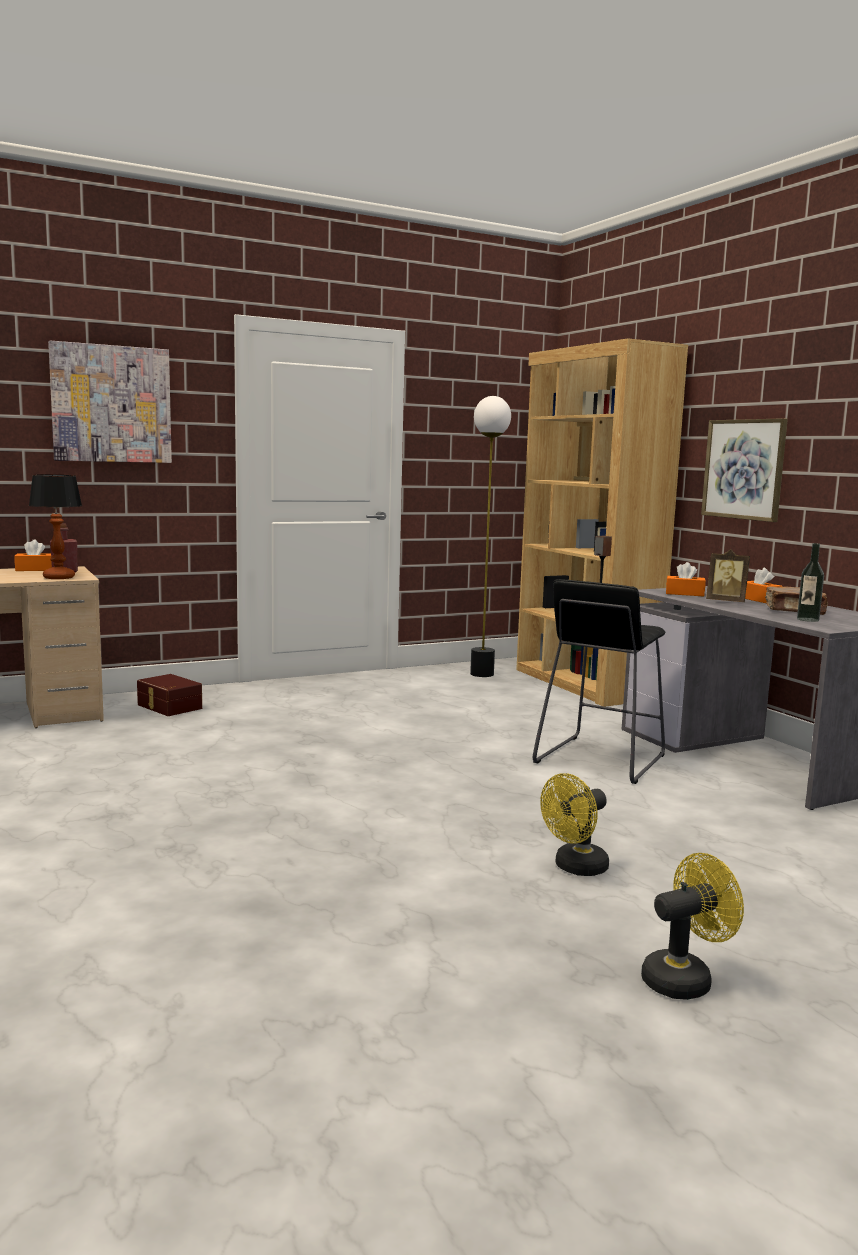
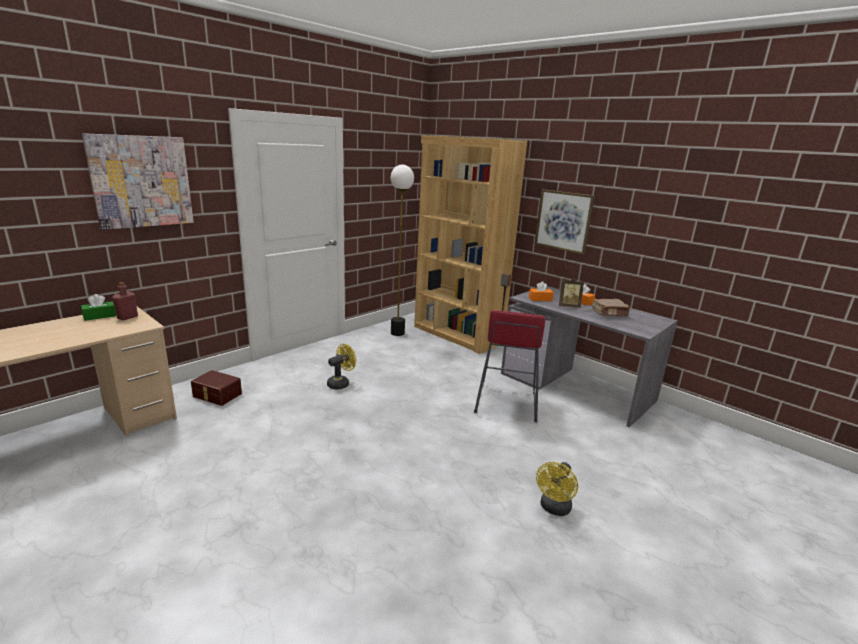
camera: 20 degrees left, 10 degrees up
orange tissue box [14,539,52,571] -> green tissue box [81,294,116,321]
table lamp [29,475,82,579] -> none
black stool [533,579,666,784] -> red stool [474,310,545,422]
yellow fan [641,853,744,1000] -> yellow fan moved to [327,344,356,390]
bottle [797,543,824,622] -> none

